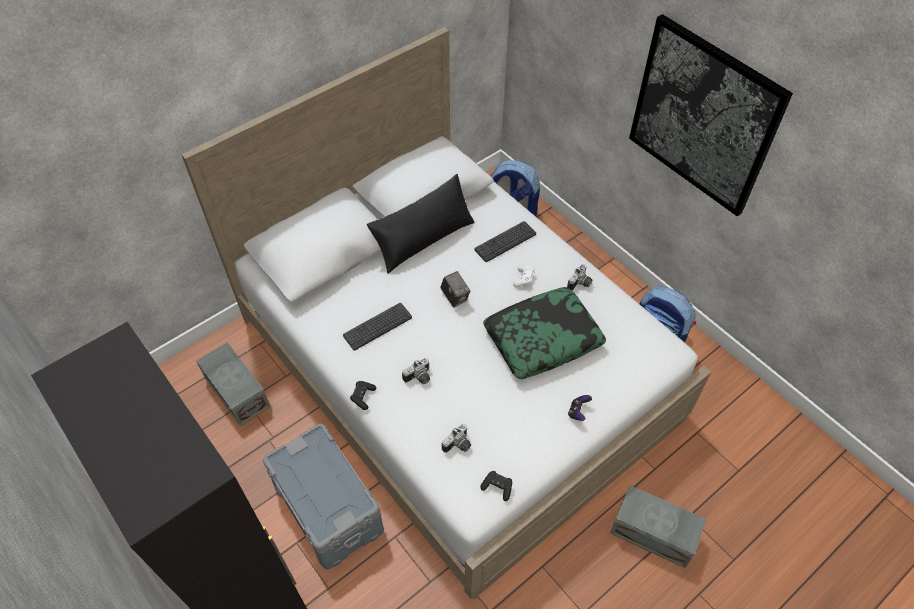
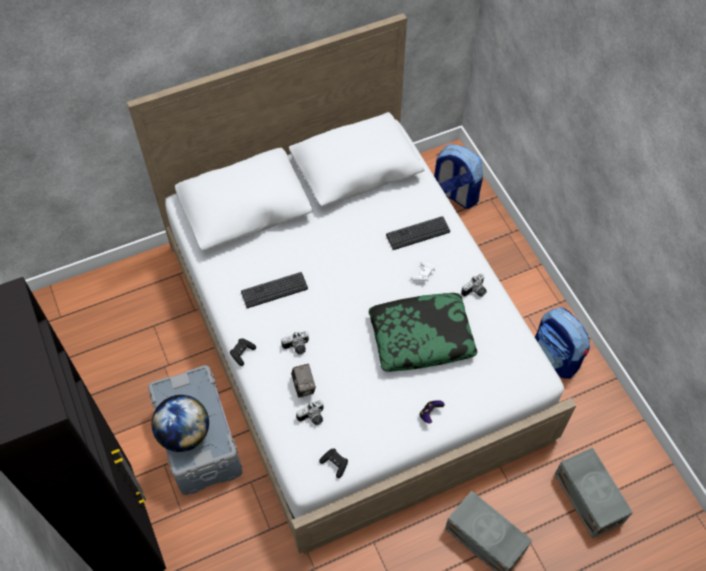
camera: 15 degrees right, 5 degrees up
grey storage box [197,342,271,426] -> grey storage box moved to [555,447,633,539]
black pillow [367,174,474,274] -> none
camera [440,271,471,307] -> camera moved to [291,364,316,398]
picture [629,14,793,217] -> none
none -> globe [152,395,209,452]

